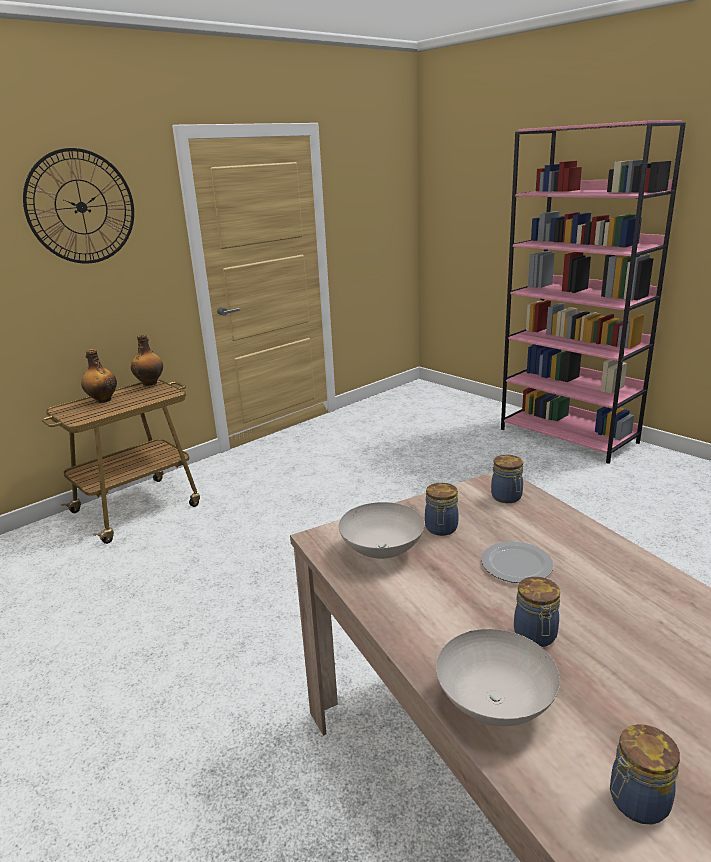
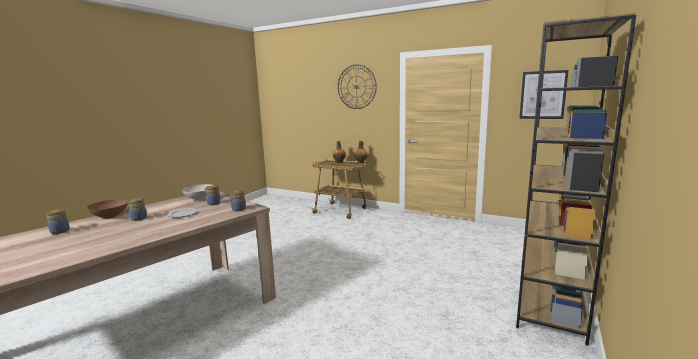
camera: 70 degrees right, 10 degrees down
white bowl [436,629,560,726] -> brown bowl [87,199,128,219]
pink bookcase [501,120,686,464] -> brown bookcase [516,13,636,346]
none -> picture [519,70,569,119]

